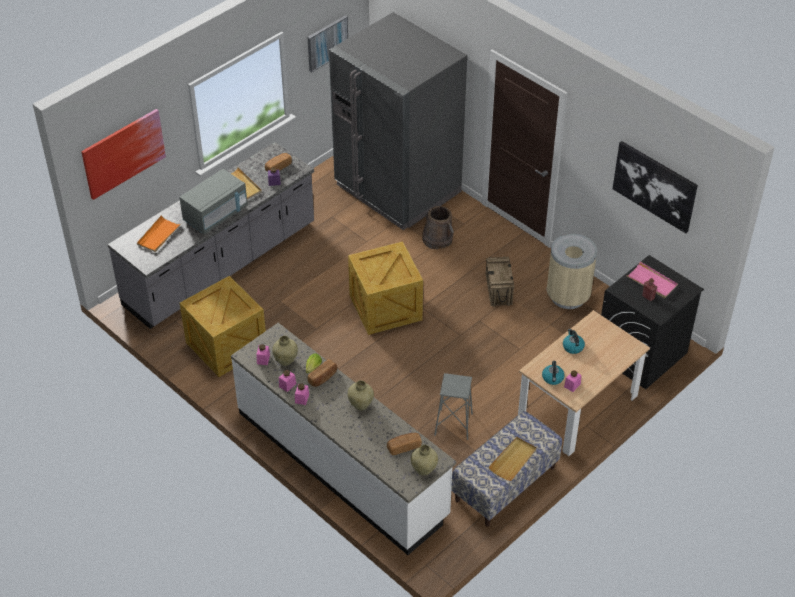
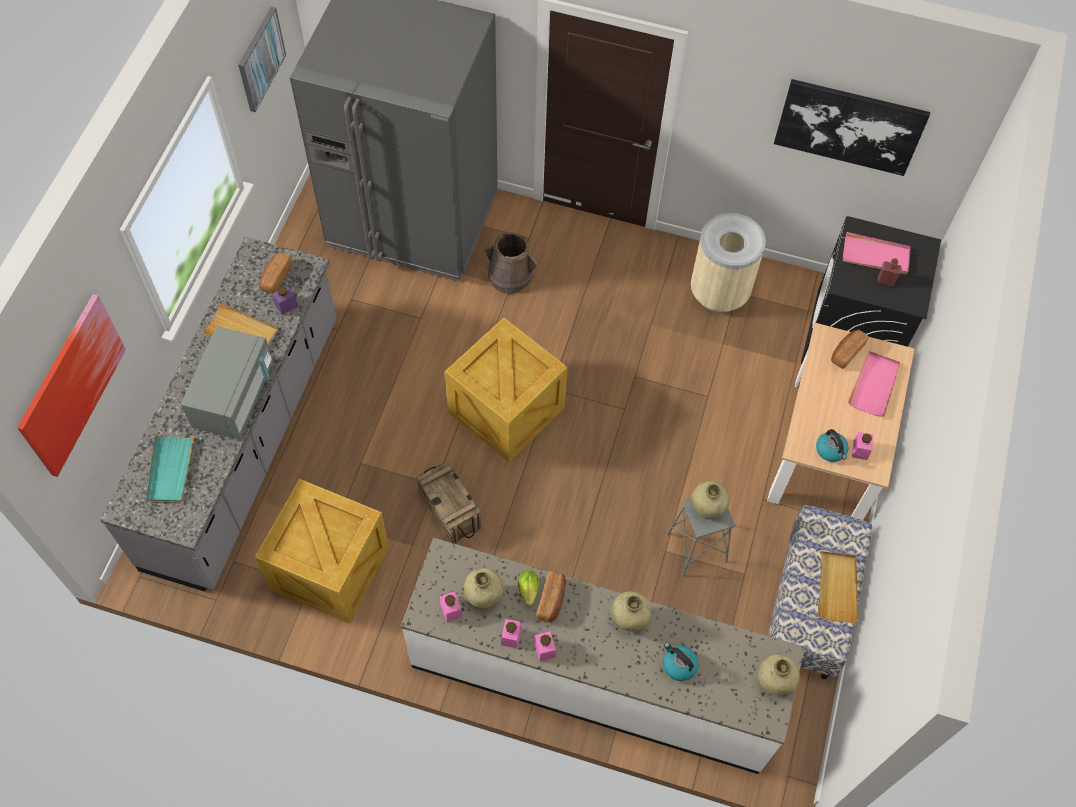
camera: 30 degrees left, 15 degrees up
orange tray [137,215,182,252] -> turquoise tray [146,435,195,502]
bread [387,433,422,455] -> bread moved to [831,330,868,369]
crate [486,257,514,307] -> crate moved to [416,461,481,543]
kettle [563,329,585,354] -> kettle moved to [663,643,698,681]
none -> beige vase [692,481,729,518]
none -> pink tray [848,351,900,417]

